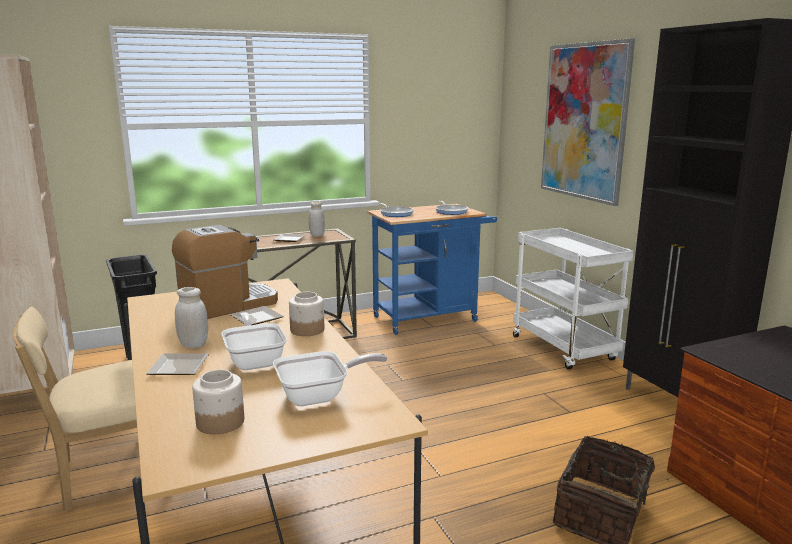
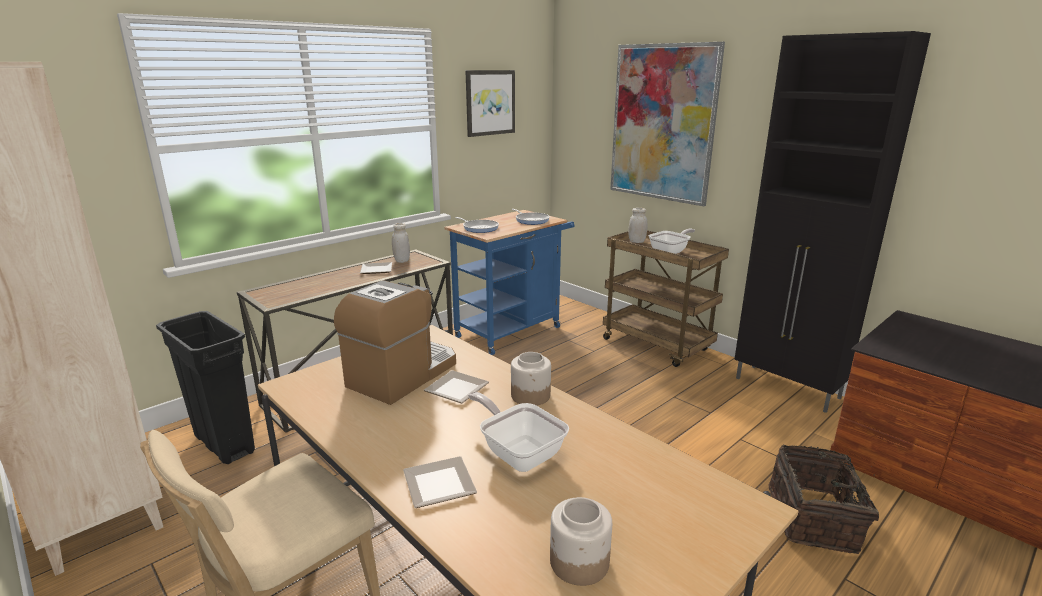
camera: 20 degrees left, 5 degrees up
white jar [175,287,208,348] -> white jar moved to [628,208,648,243]
frying pan [273,351,388,406] -> frying pan moved to [649,229,695,254]
white cart [513,228,634,370] -> brown cart [603,230,729,367]
none -> picture [465,70,515,137]

